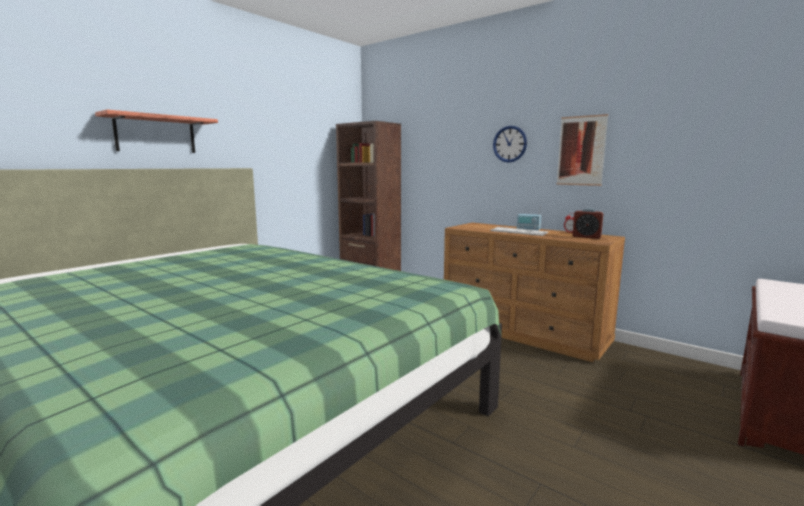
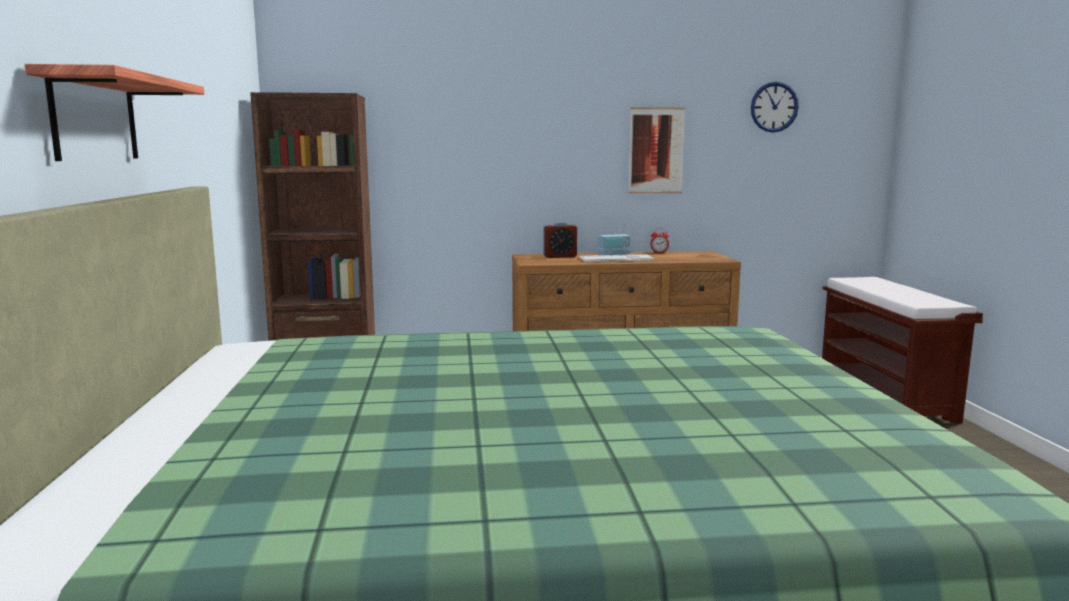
camera: 45 degrees left, 0 degrees up
wall clock [493,126,527,163] -> wall clock moved to [751,82,799,133]
alarm clock [572,208,604,239] -> alarm clock moved to [543,222,577,258]

